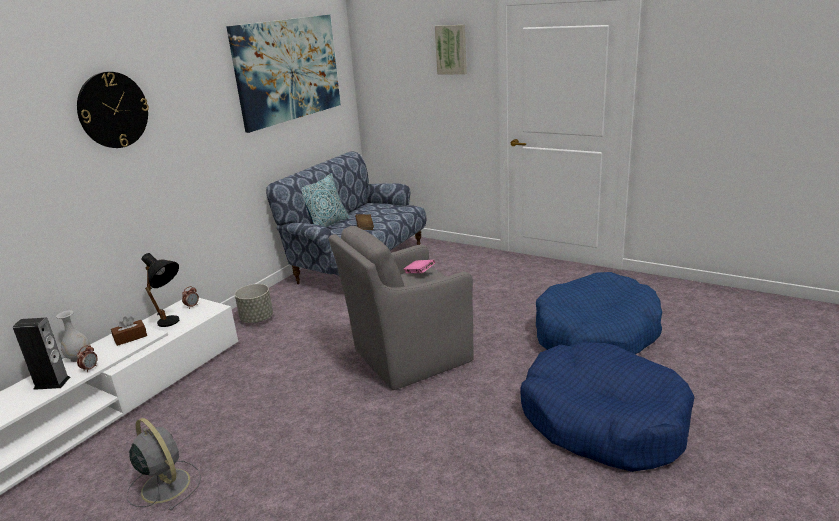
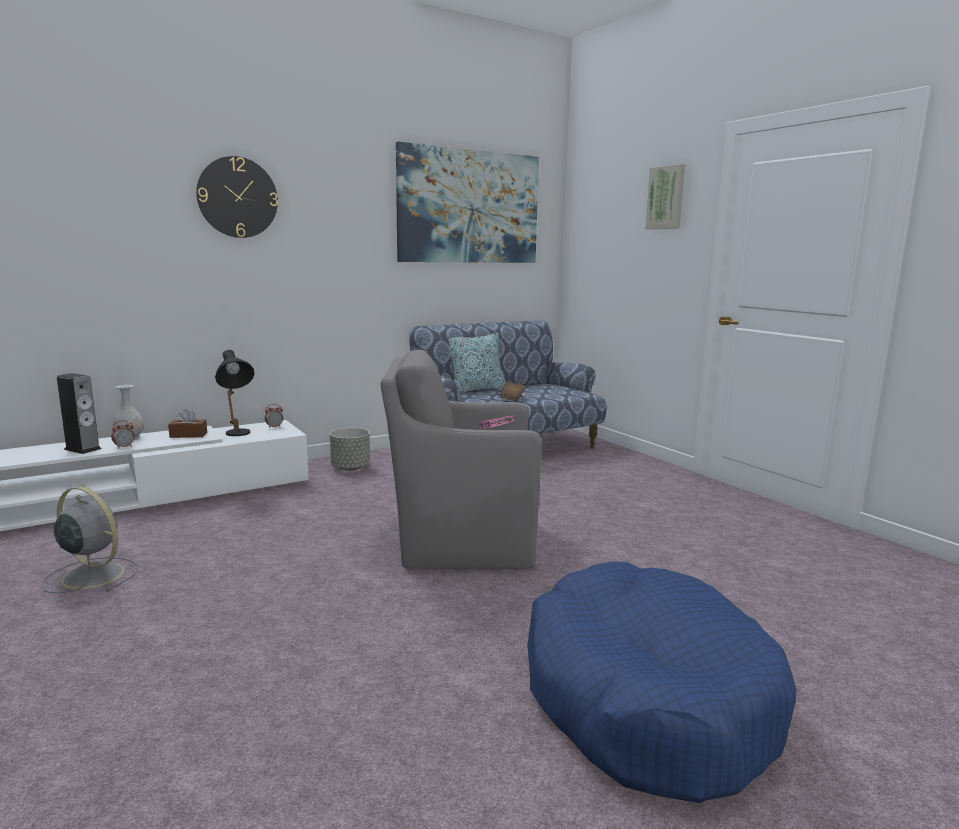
camera: 25 degrees right, 10 degrees down
grey fan [126,418,201,511] -> grey fan turned 45 degrees counterclockwise [41,487,138,593]
blue dog bed [536,272,662,354] -> none

